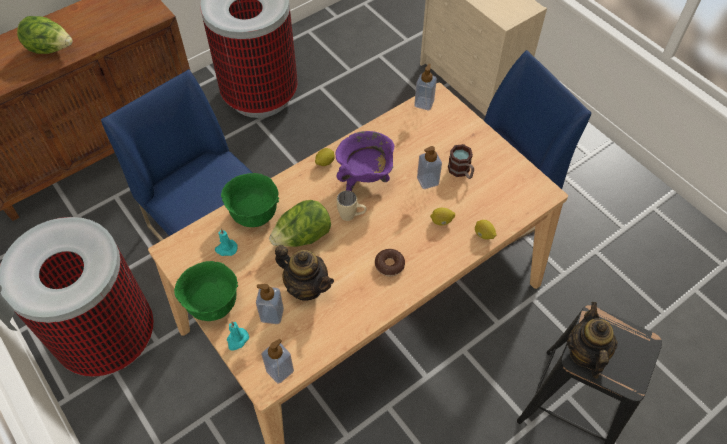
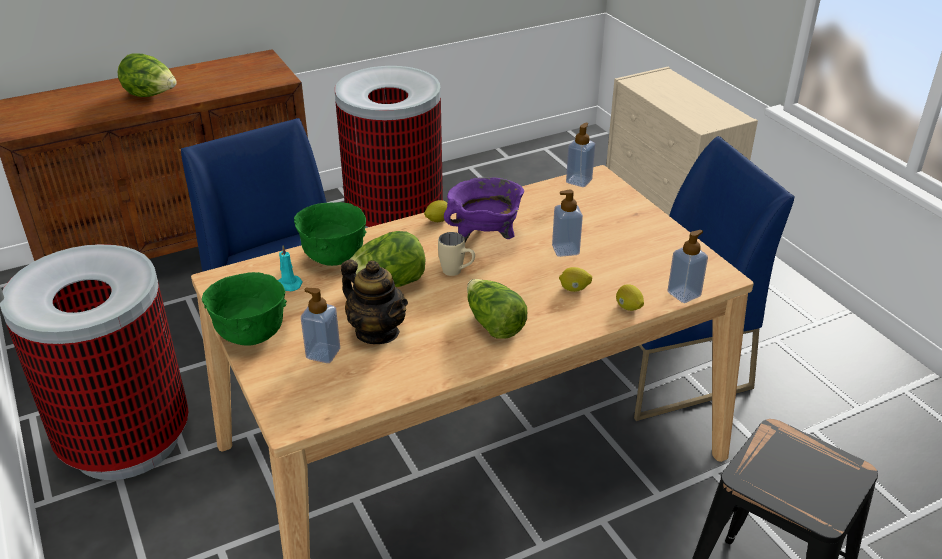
camera: 10 degrees right, 20 degrees down
turquoise candle [227,321,249,351] -> none
soap dispenser [261,339,294,384] -> soap dispenser moved to [667,230,708,303]
donut [375,249,405,277] -> lettuce [467,279,527,339]
mug [448,144,474,179] -> none
teapot [567,302,618,379] -> none

